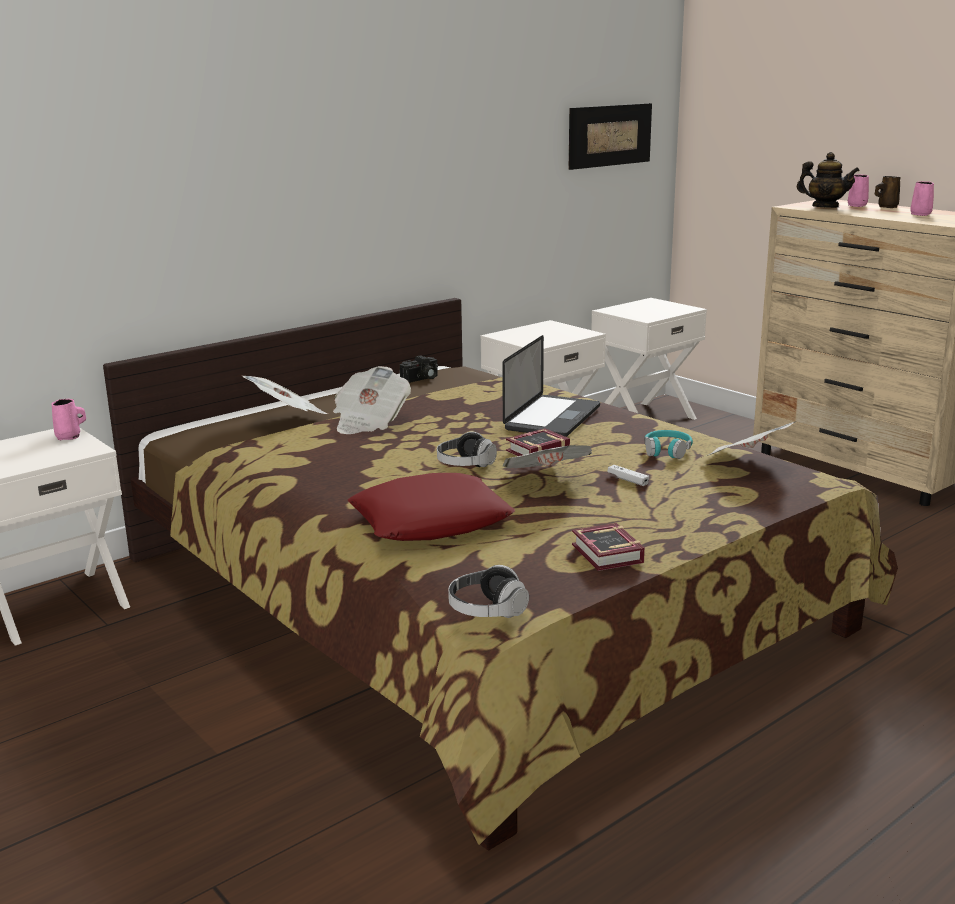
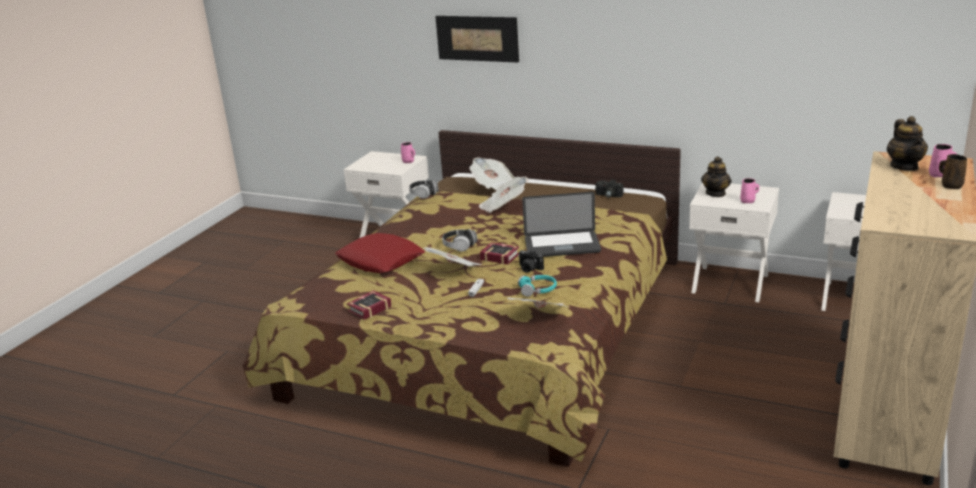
camera: 65 degrees right, 5 degrees up
headphones [448,565,529,618] -> headphones moved to [409,180,439,199]
picture [568,103,652,170] -> picture moved to [435,16,519,63]
pink mug [910,181,934,216] -> pink mug moved to [740,178,759,203]
none -> camera [518,250,544,273]
none -> teapot [701,156,732,197]

